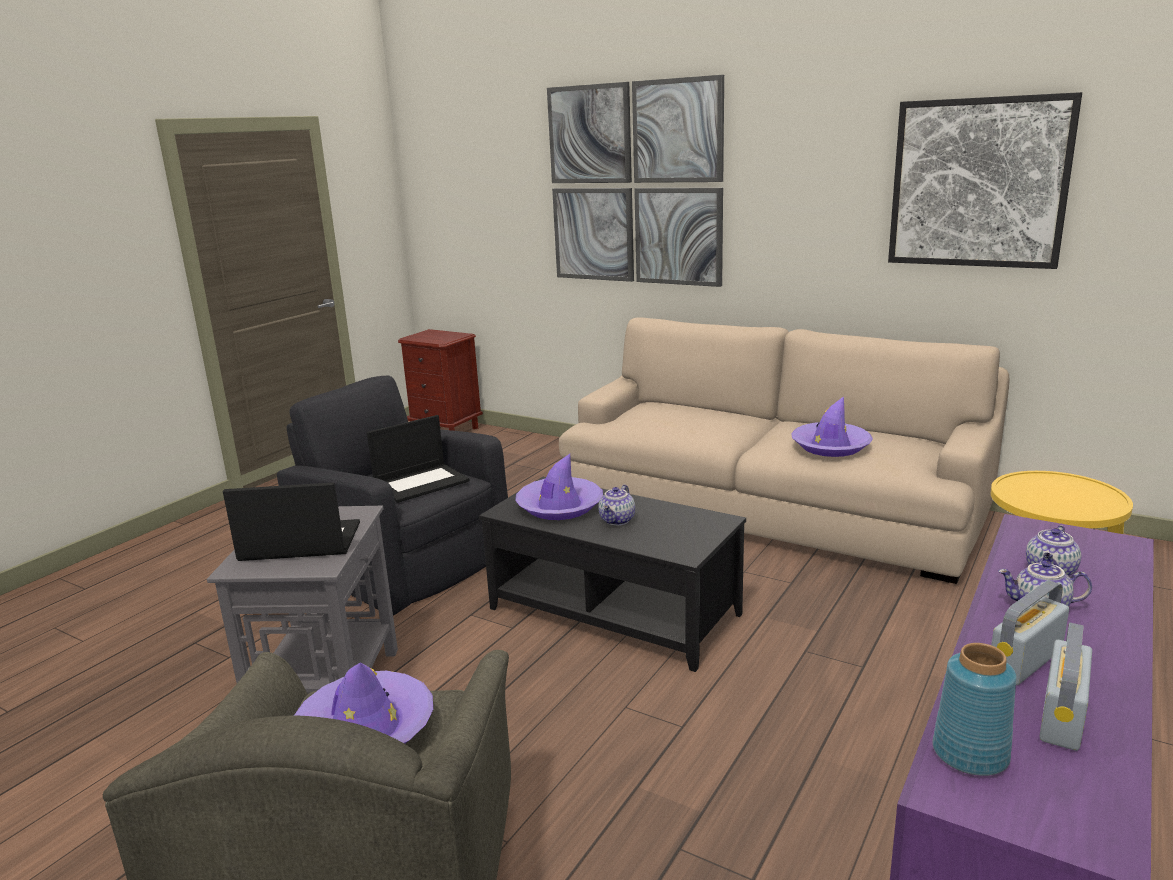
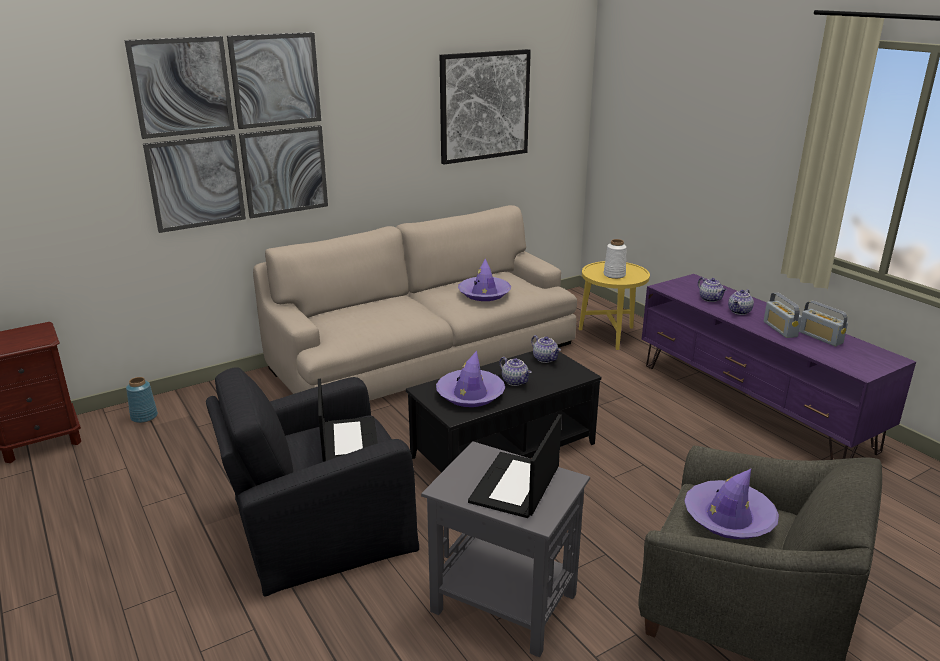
camera: 65 degrees left, 5 degrees up
blue vase [933,643,1017,776] -> blue vase moved to [126,377,158,423]
none -> teapot [531,335,561,363]
none -> white vase [604,239,627,279]

